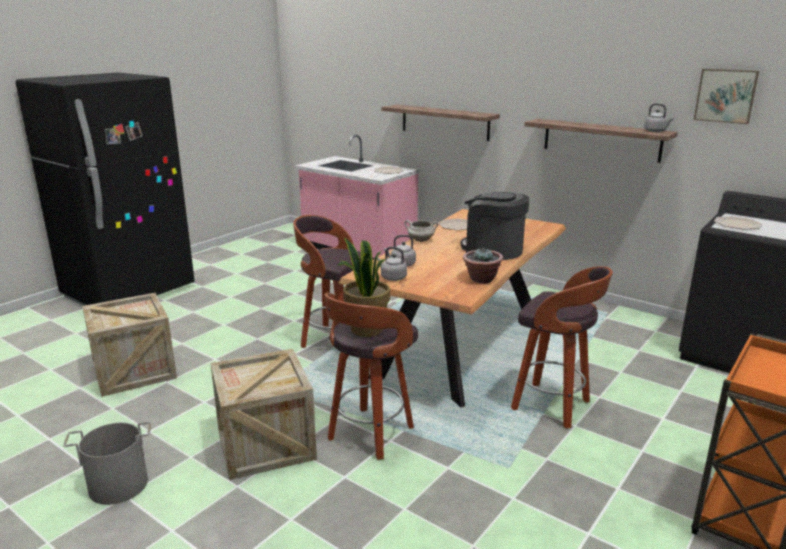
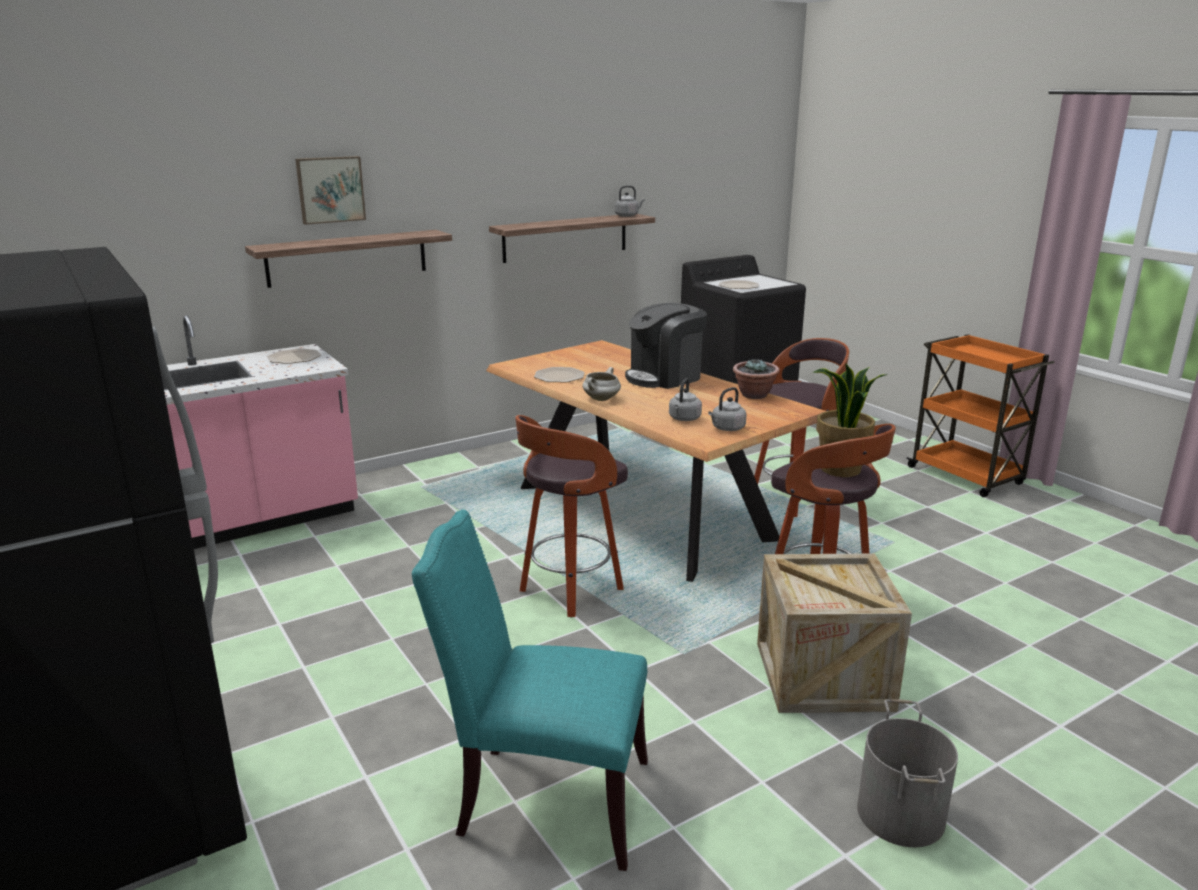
camera: 70 degrees left, 0 degrees up
crate [82,293,177,397] -> turquoise chair [412,510,648,871]
picture [694,69,759,124] -> picture moved to [295,156,366,225]

